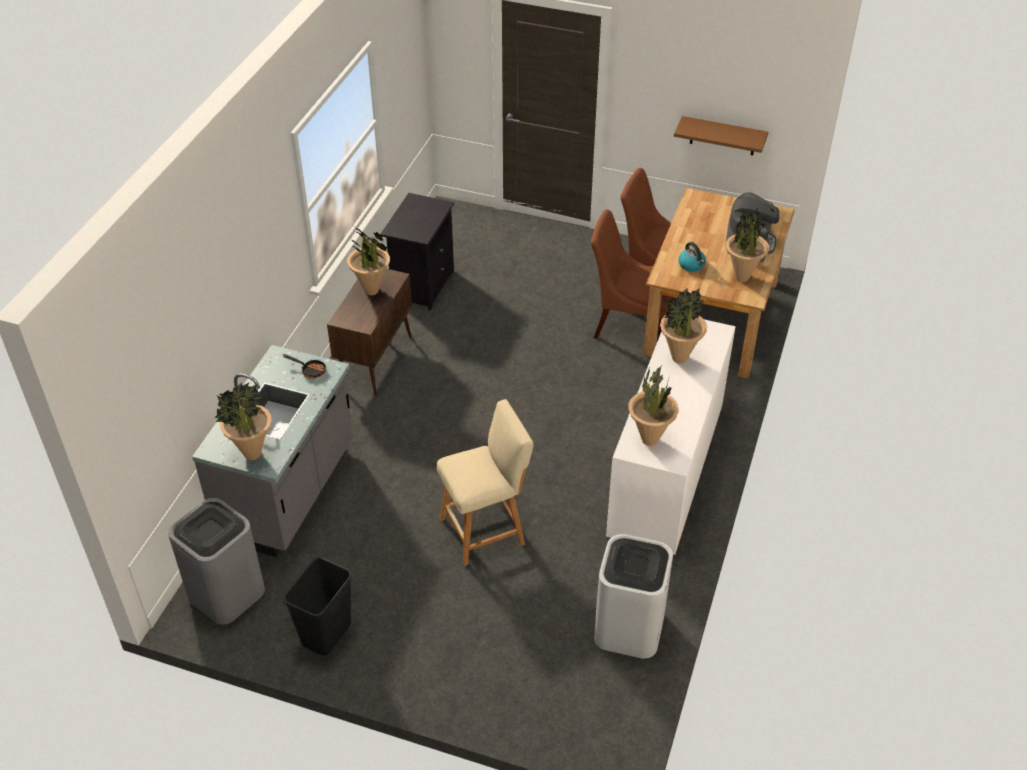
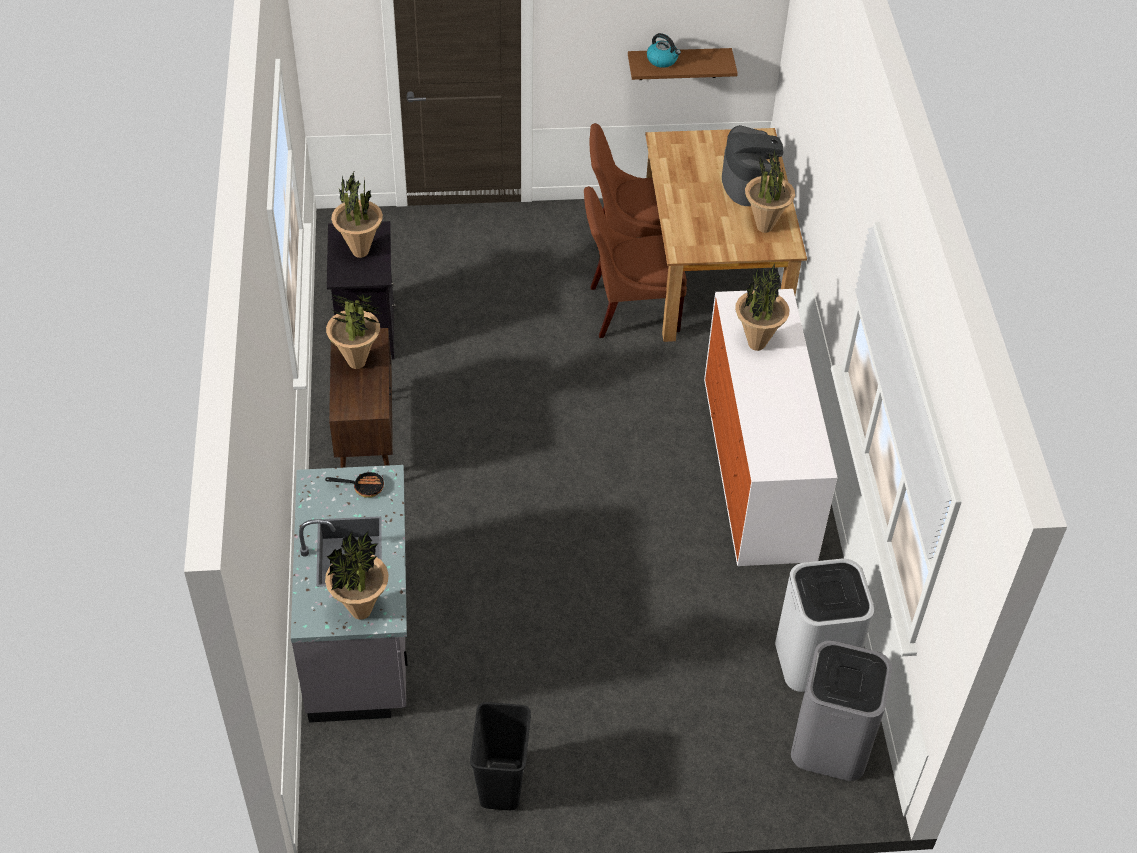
camera: 25 degrees left, 5 degrees up
grey trash can [168,498,265,624] -> grey trash can moved to [791,641,892,781]
beige stool [437,399,533,566] -> none
potted plant [628,364,679,446] -> potted plant moved to [331,170,383,258]
kettle [678,242,706,272] -> kettle moved to [647,33,681,68]

